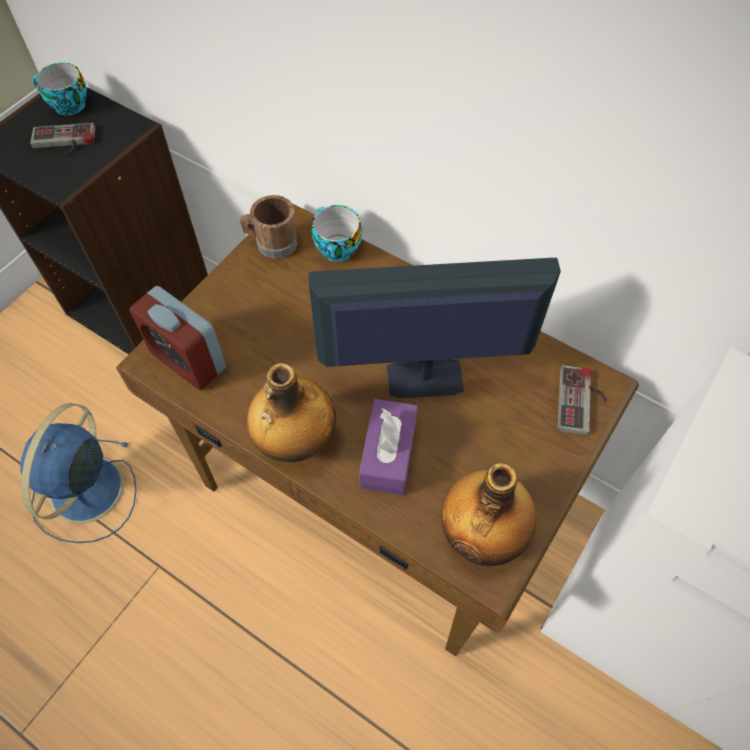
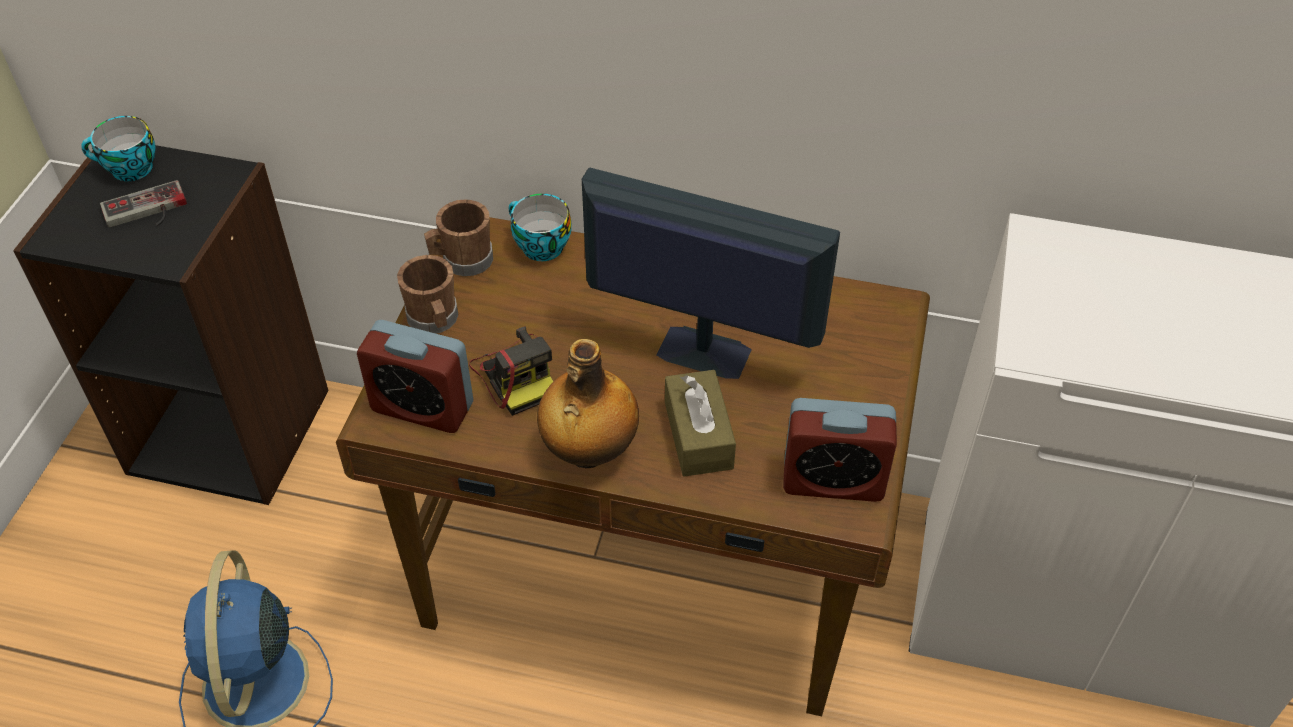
camera: 20 degrees left, 10 degrees down
monitor [308,258,561,398] -> monitor turned 45 degrees clockwise [582,167,840,379]
purple tissue box [359,399,418,495] -> brown tissue box [665,370,736,477]
bottle [441,463,536,566] -> alarm clock [783,398,897,502]
game controller [557,365,607,436] -> none
none -> brown mug [397,255,458,334]
none -> camera [469,326,553,416]

